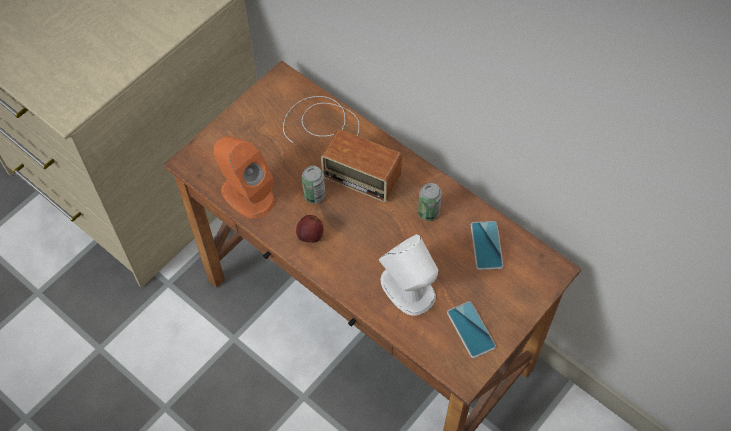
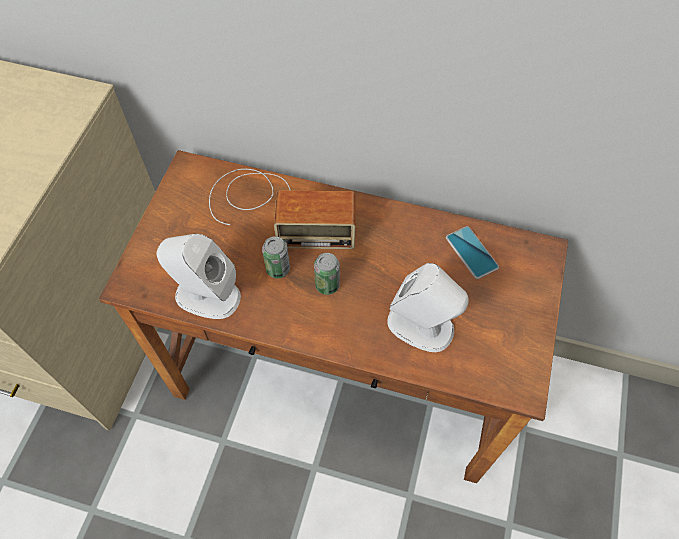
camera: 25 degrees left, 0 degrees up
orange speaker [214,136,275,218] -> white speaker [157,234,241,319]
apple [296,215,323,243] -> none
can [418,183,442,221] -> can moved to [314,253,340,295]
phone [447,301,496,358] -> none

